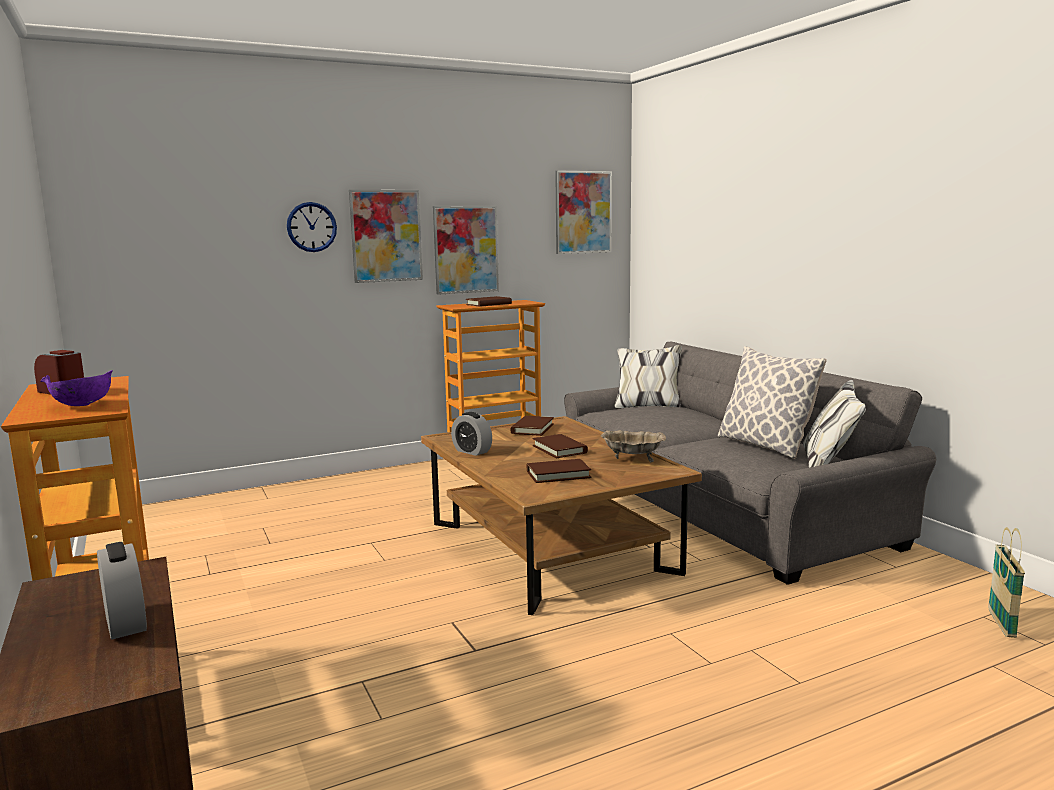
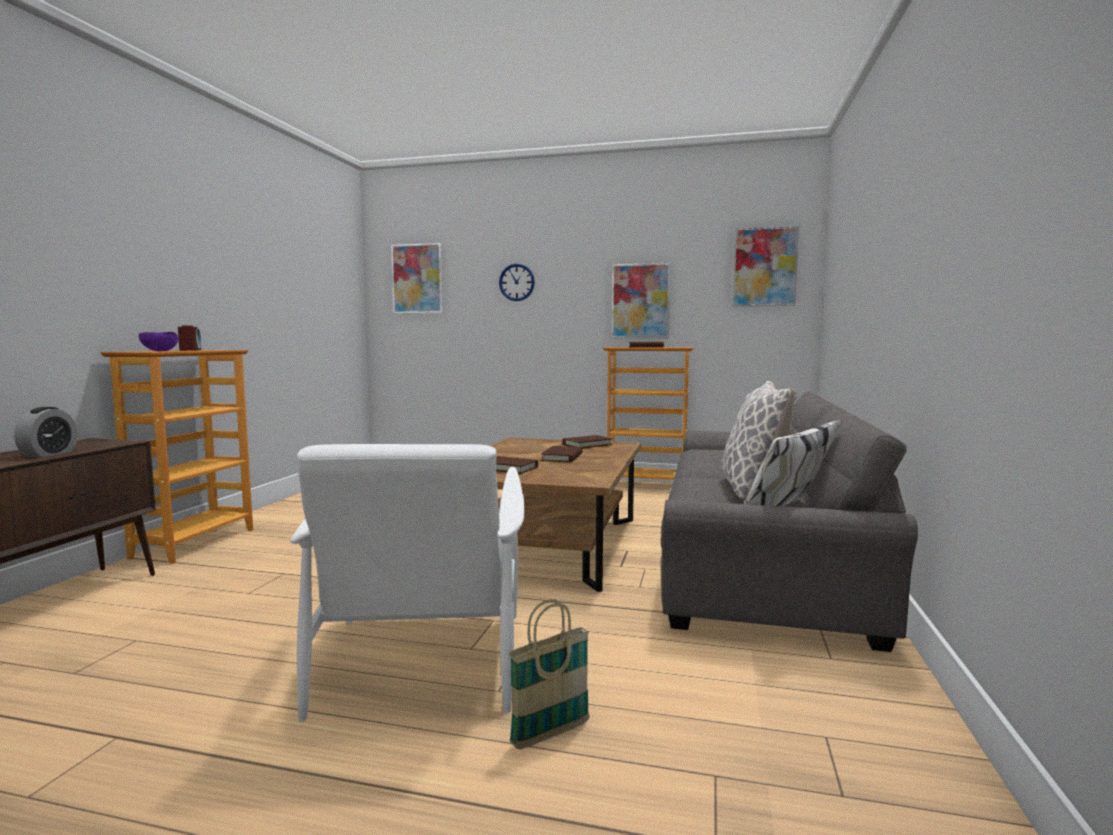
camera: 40 degrees right, 5 degrees down
picture [349,190,423,283] -> picture moved to [391,243,443,313]
alarm clock [451,412,492,456] -> none
beige bowl [600,430,666,462] -> none
basket [988,527,1025,638] -> basket moved to [508,599,590,749]
none -> white armchair [290,444,525,722]

